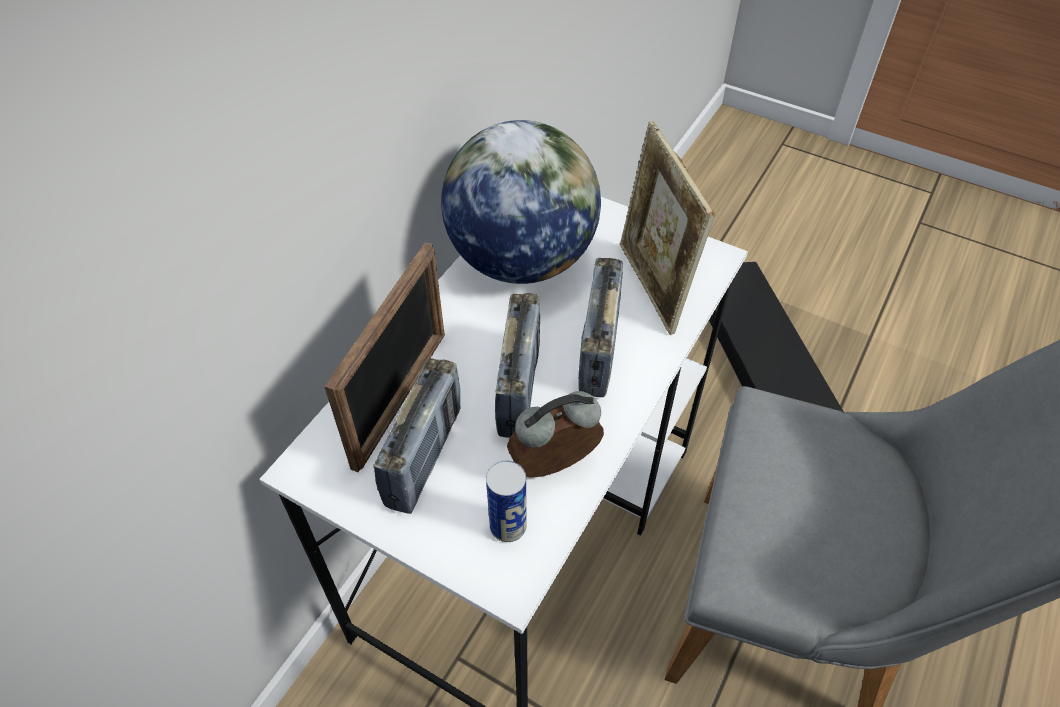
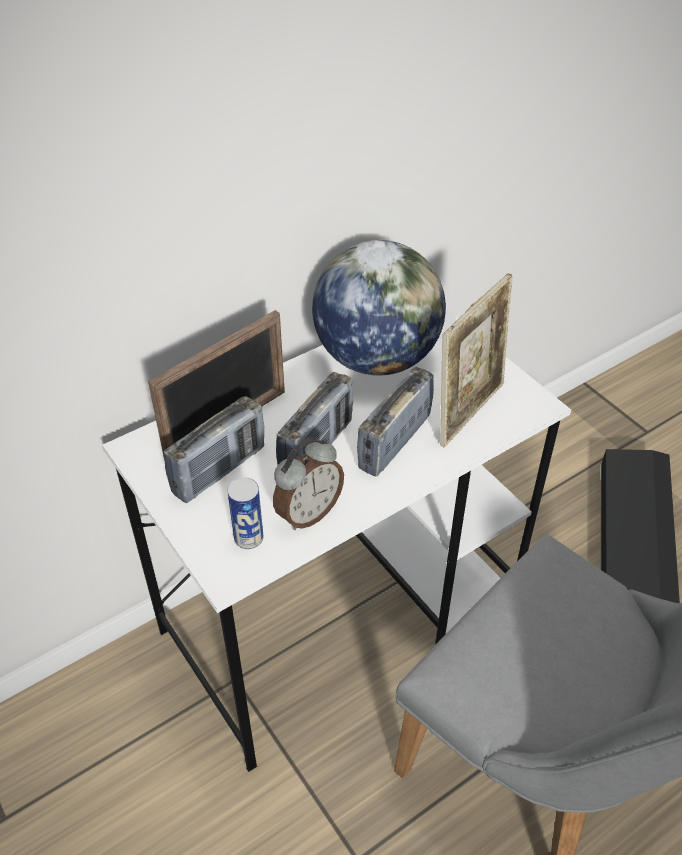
camera: 25 degrees right, 5 degrees down
alarm clock [507,391,604,478] -> alarm clock turned 135 degrees clockwise [273,438,344,530]
picture frame [620,121,715,335] -> picture frame turned 150 degrees counterclockwise [440,273,513,447]

